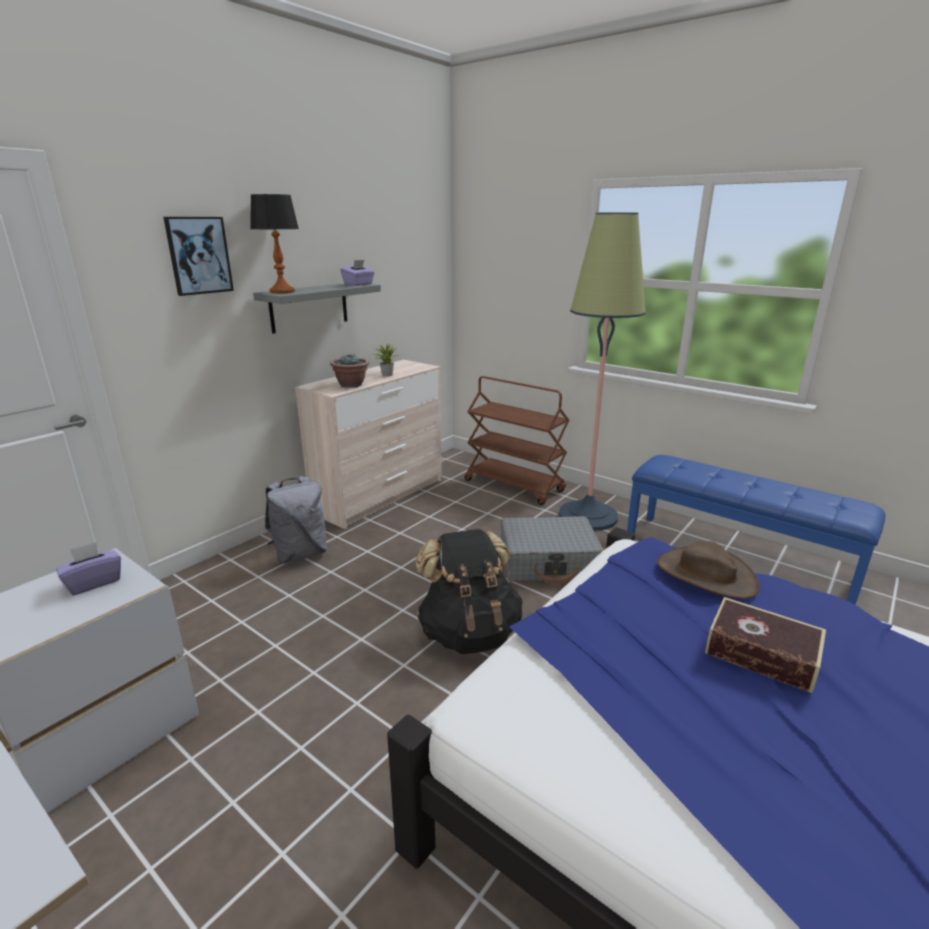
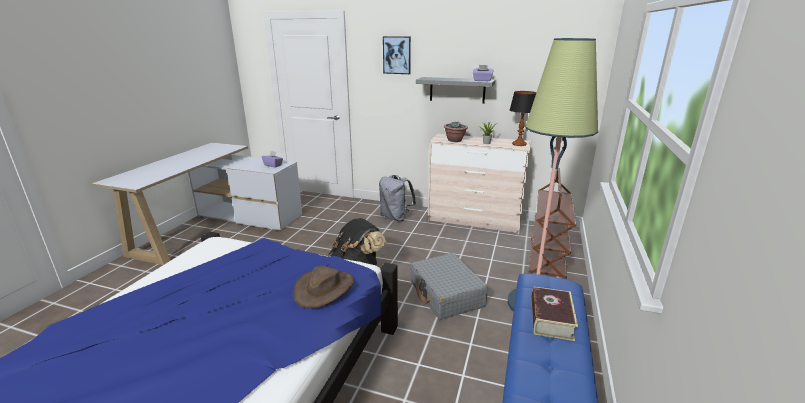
camera: 70 degrees right, 0 degrees up
table lamp [250,194,299,293] -> table lamp moved to [510,91,536,146]
book [705,597,826,693] -> book moved to [532,286,578,341]

